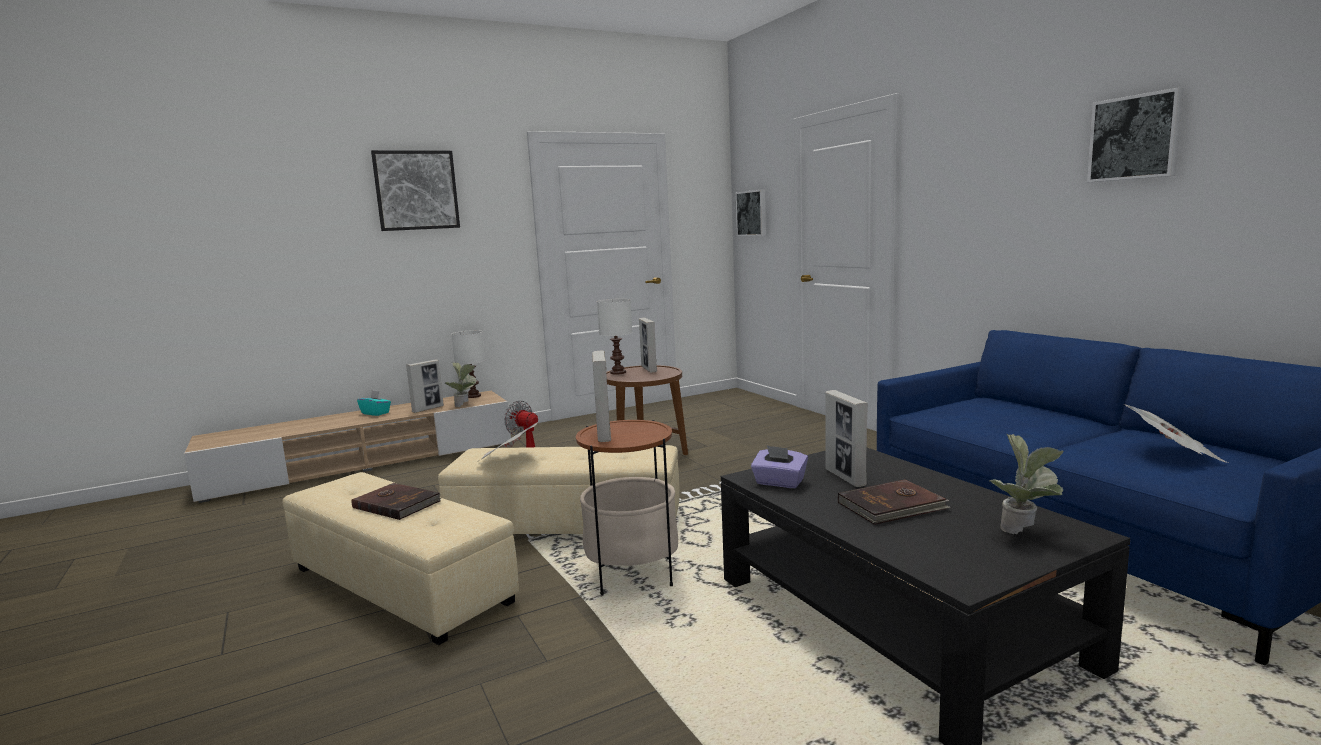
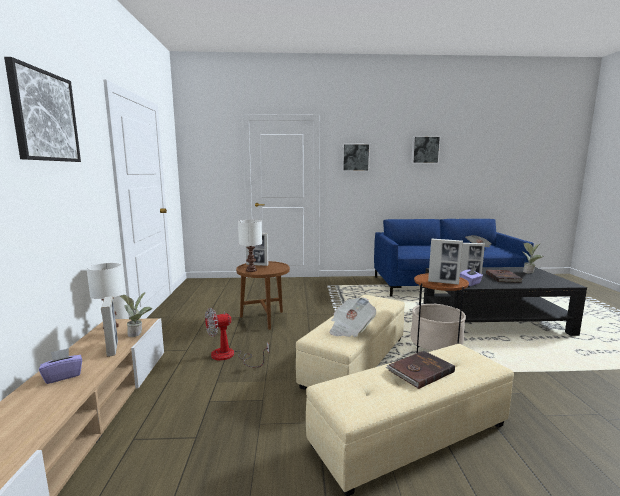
camera: 65 degrees left, 0 degrees up
turquoise tissue box [357,390,391,416] -> purple tissue box [39,348,82,384]
picture [735,189,766,236] -> picture moved to [342,143,370,171]

